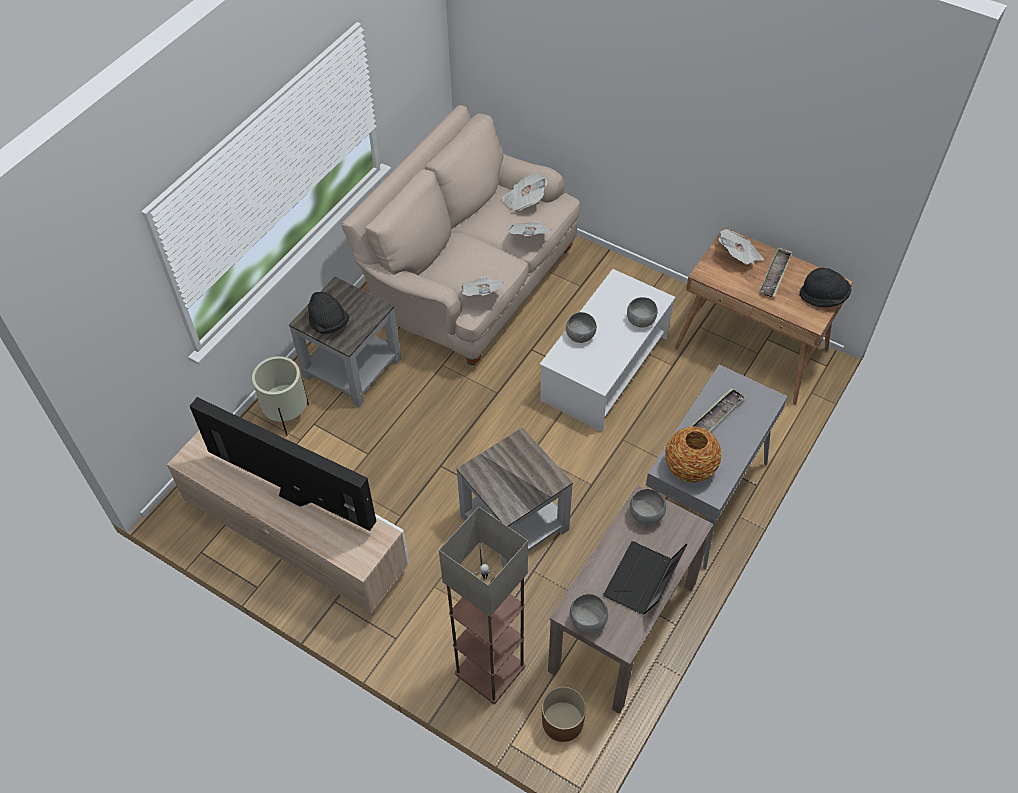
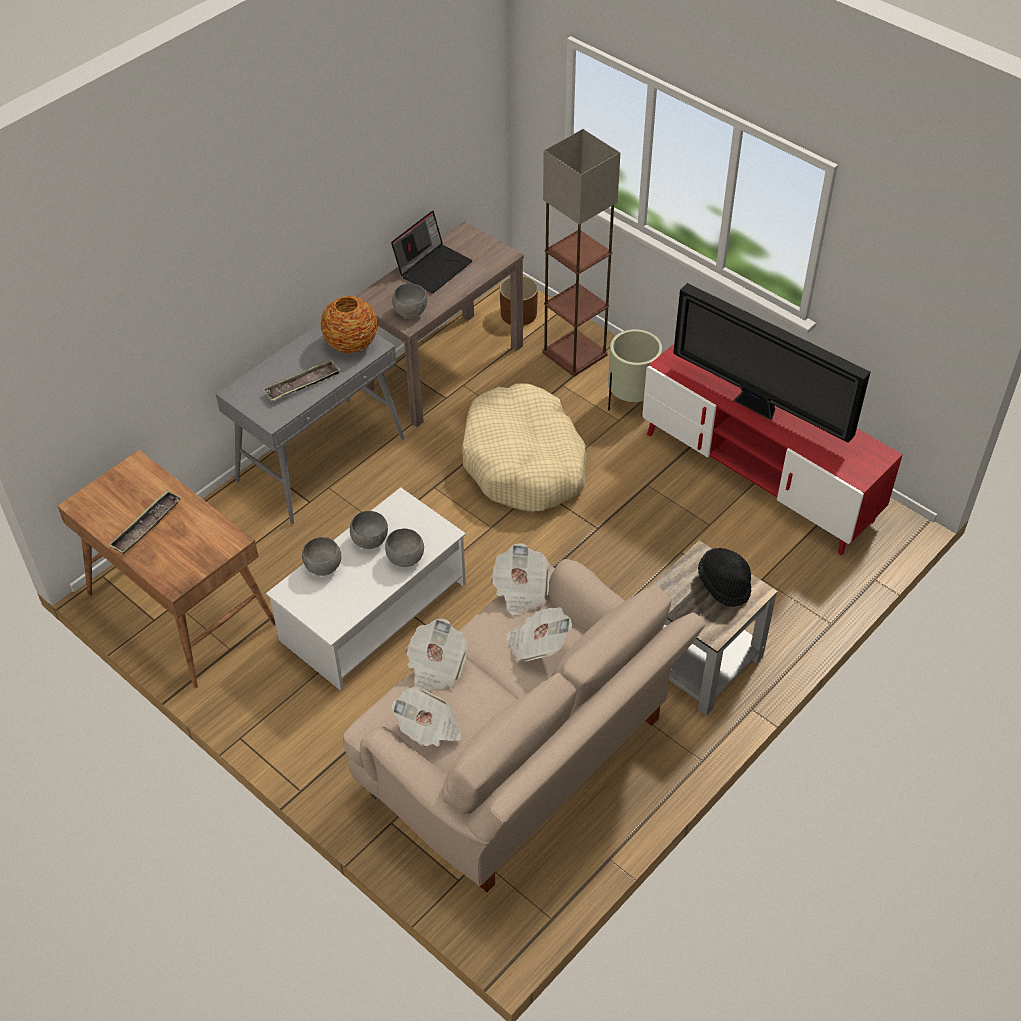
camera: 170 degrees left, 5 degrees down
beige tv stand [167,430,409,616] -> red tv stand [642,344,903,555]
beige planter [252,356,309,436] -> beige planter moved to [608,329,662,410]
grey side table [456,427,573,568] -> beige dog bed [462,383,587,512]
grey bowl [570,594,608,634] -> grey bowl moved to [350,511,388,549]
newspaper [718,229,764,265] -> newspaper moved to [506,607,572,662]
black hat [799,268,851,307] -> none

